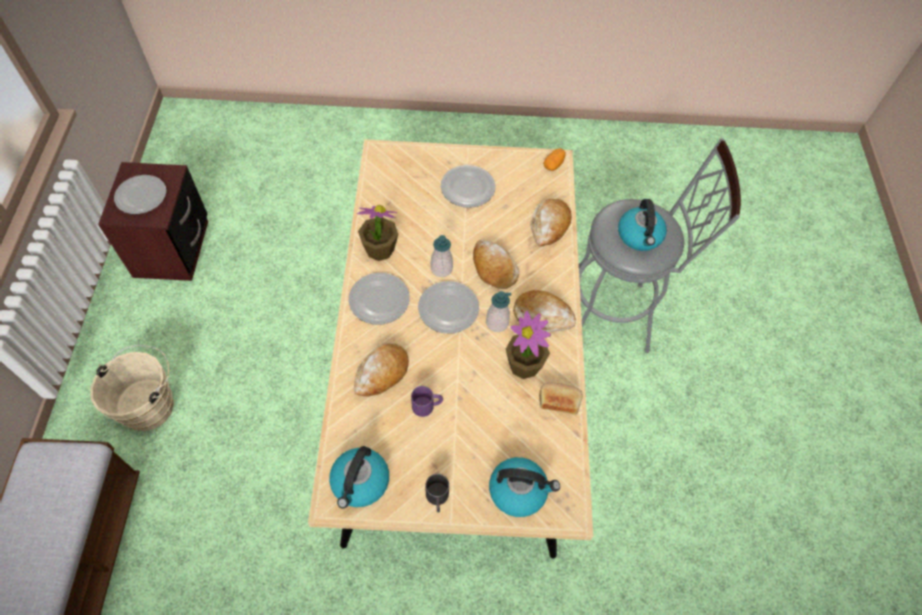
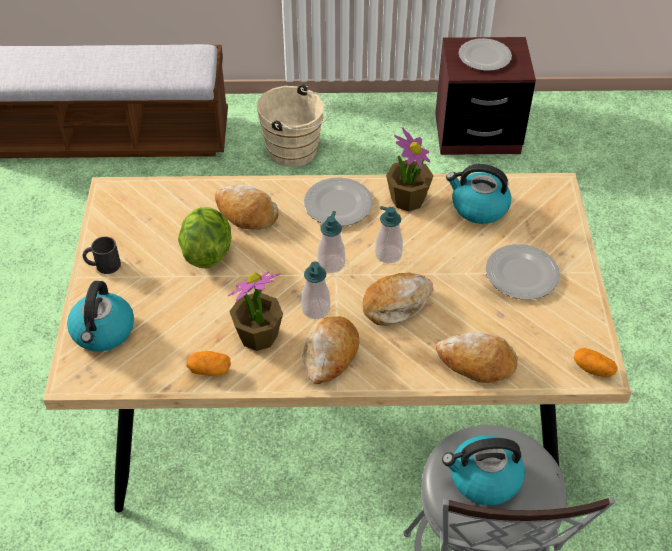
camera: 90 degrees right, 10 degrees down
kettle [329,446,389,509] -> kettle moved to [446,164,511,224]
purple mug [411,386,443,417] -> lettuce [178,207,231,268]
plate [418,281,479,334] -> soap dispenser [317,211,345,273]
bread [539,383,583,415] -> potato [187,351,231,376]

